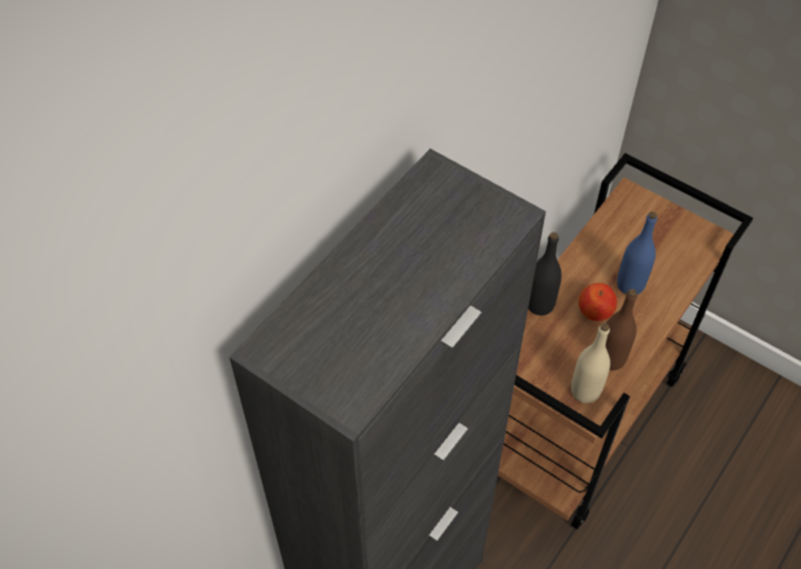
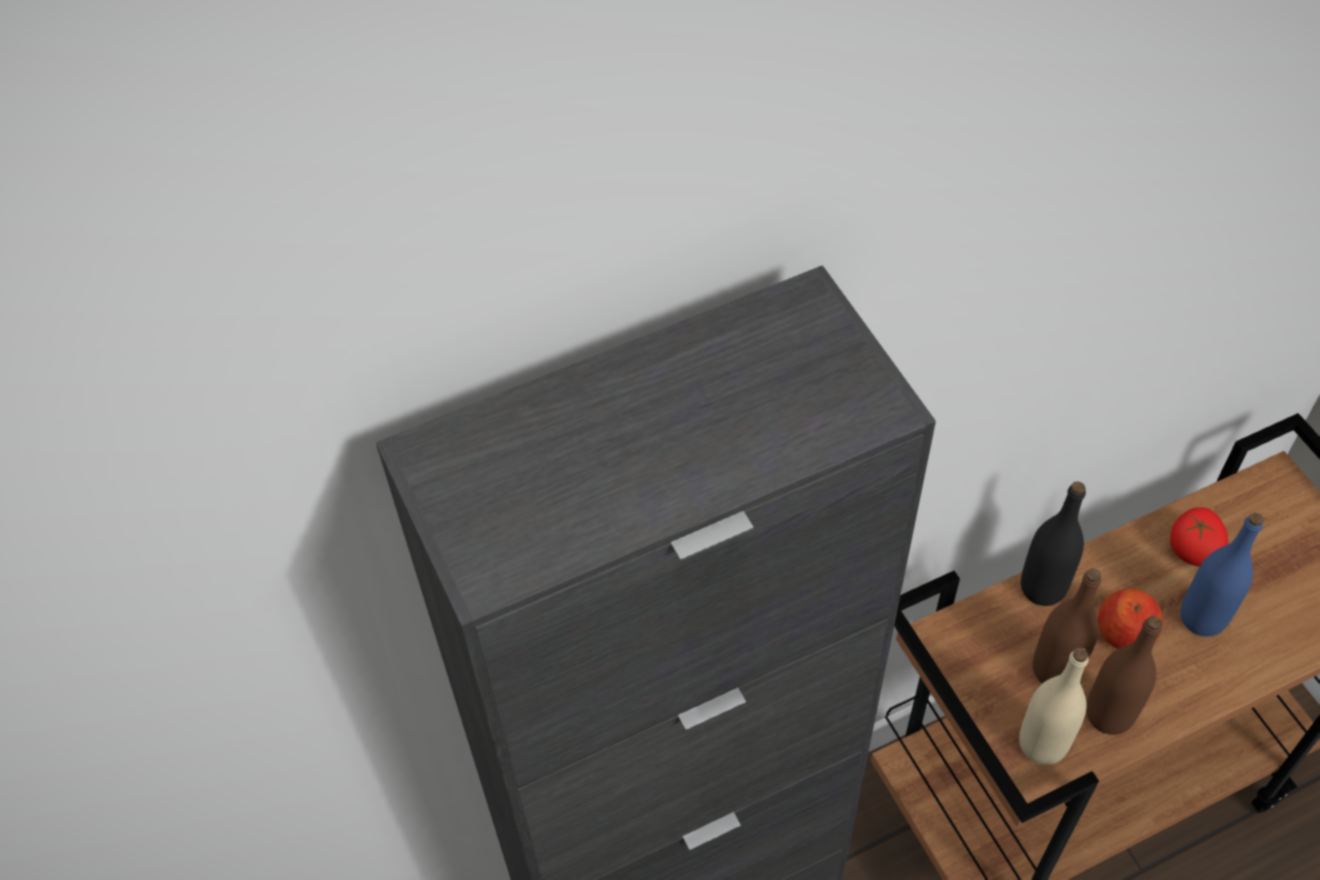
camera: 30 degrees right, 0 degrees up
none -> brown bottle [1033,568,1101,683]
none -> tomato [1170,507,1228,567]

